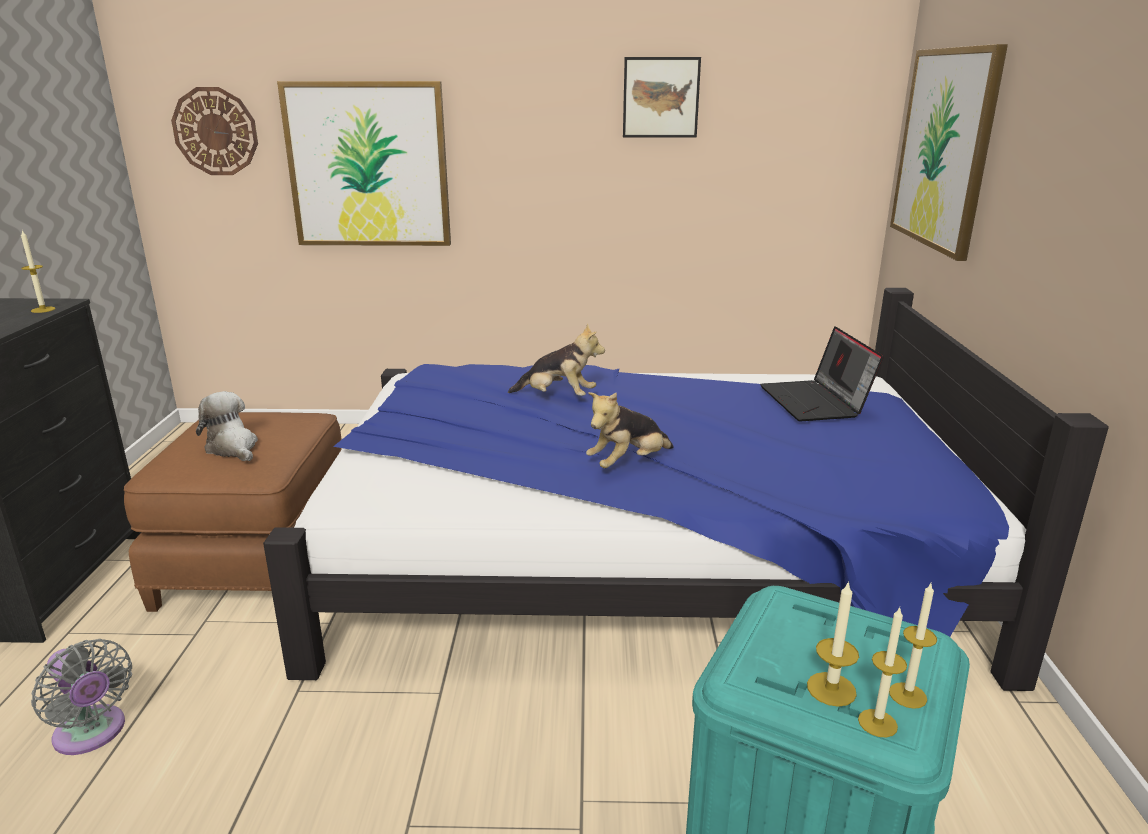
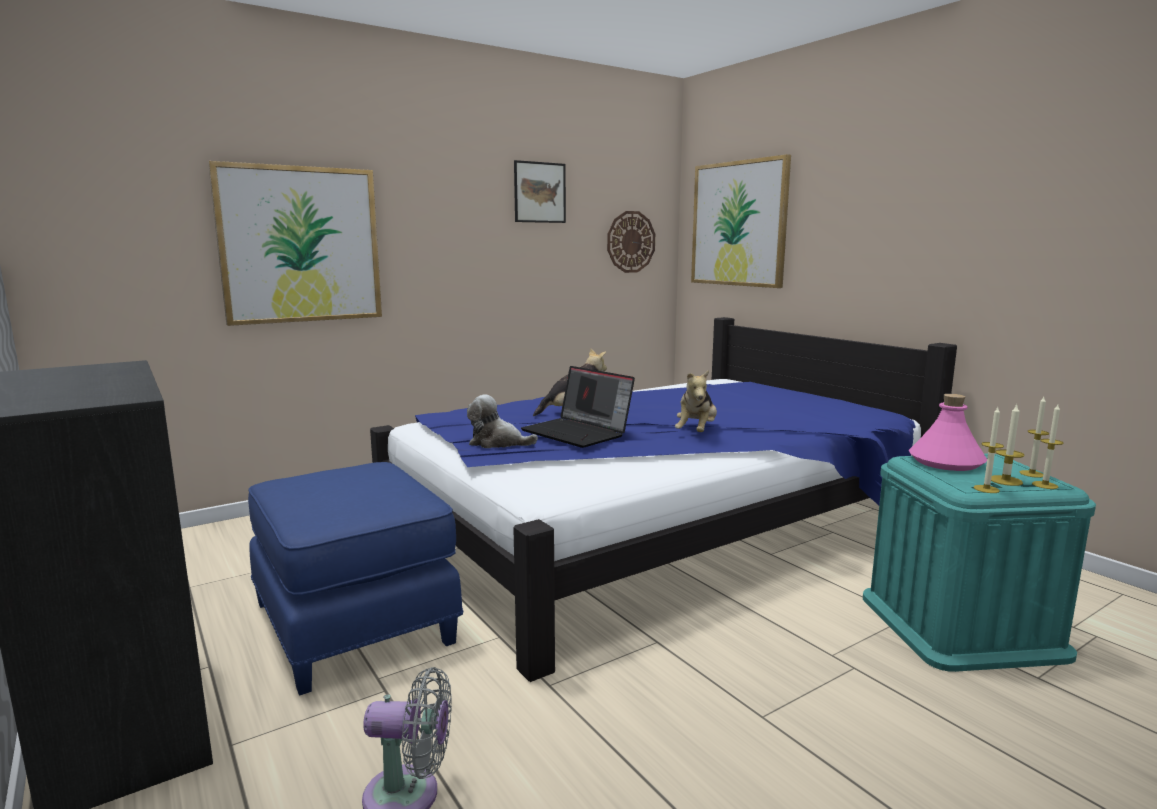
camera: 35 degrees left, 10 degrees down
candle [21,230,56,313] -> candle moved to [973,407,1004,493]
brown ottoman [124,412,342,612] -> blue ottoman [248,462,464,696]
wall clock [171,87,258,175] -> wall clock moved to [607,211,655,273]
plush toy [196,391,258,461] -> plush toy moved to [467,394,538,448]
laptop [760,326,884,421] -> laptop moved to [521,366,635,448]
none -> pink bottle [909,394,987,471]

